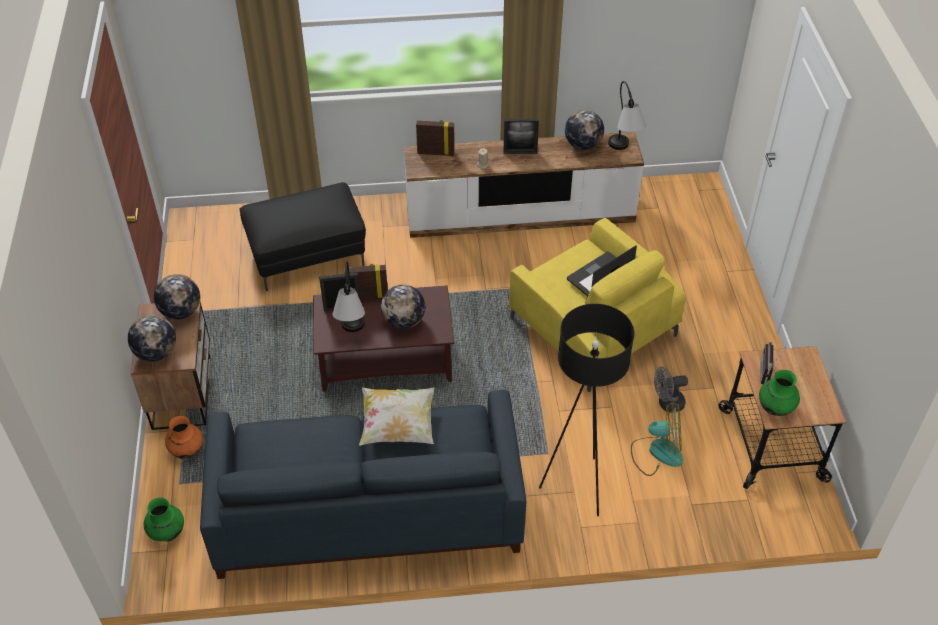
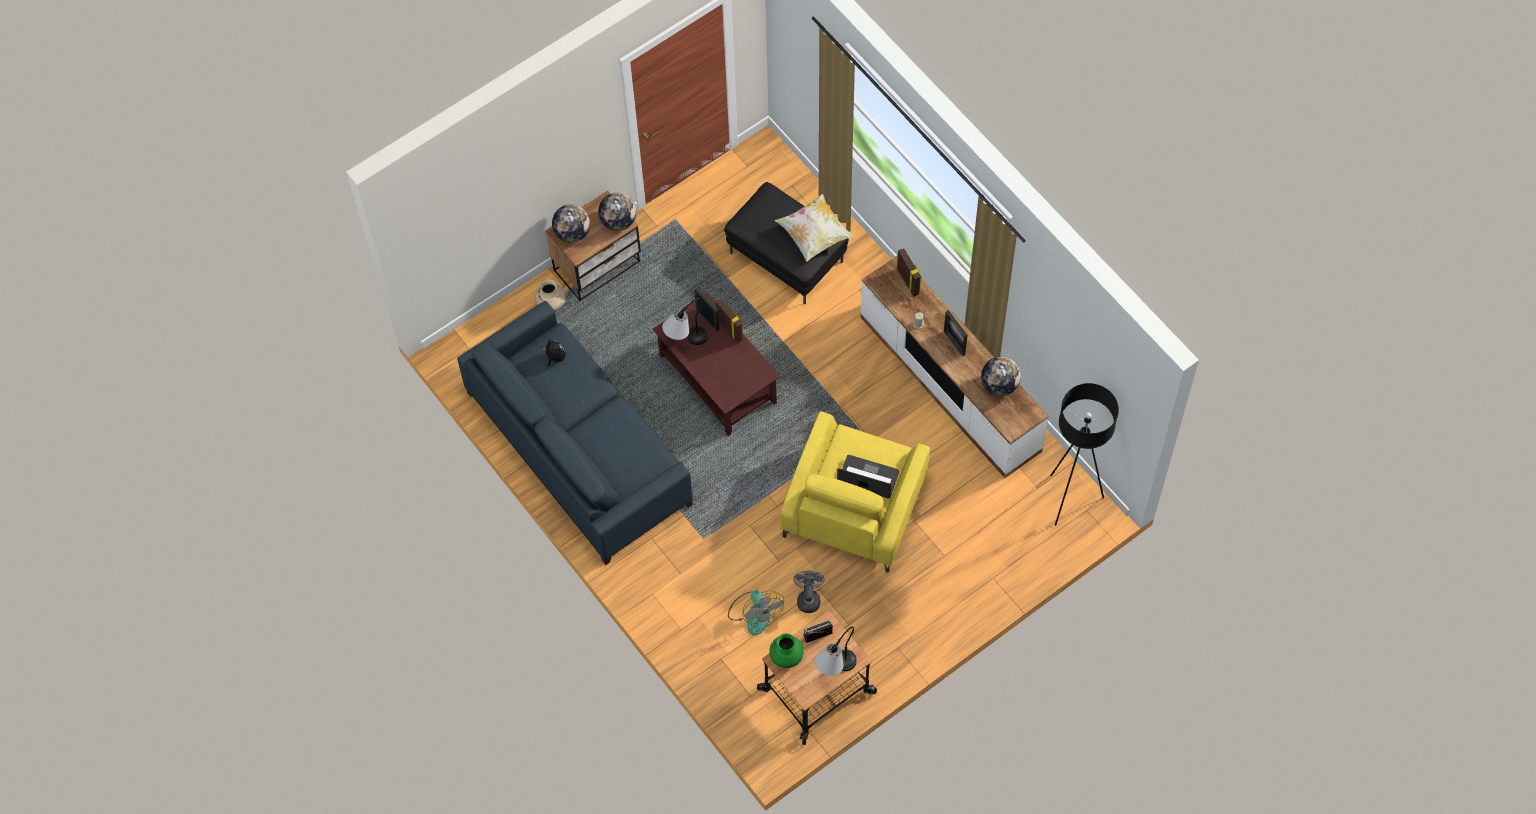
camera: 60 degrees right, 15 degrees up
green vase [144,497,184,542] -> none
orange vase [165,416,203,459] -> beige vase [535,279,566,311]
pillow [359,387,435,446] -> pillow moved to [775,194,853,262]
globe [381,285,425,329] -> none
black floor lamp [539,304,634,516] -> black floor lamp moved to [1050,383,1119,525]
table lamp [608,81,646,150] -> table lamp moved to [814,627,857,676]
grey fan [654,367,688,413] -> grey fan turned 45 degrees clockwise [793,570,825,613]
none -> plush toy [542,339,566,367]

